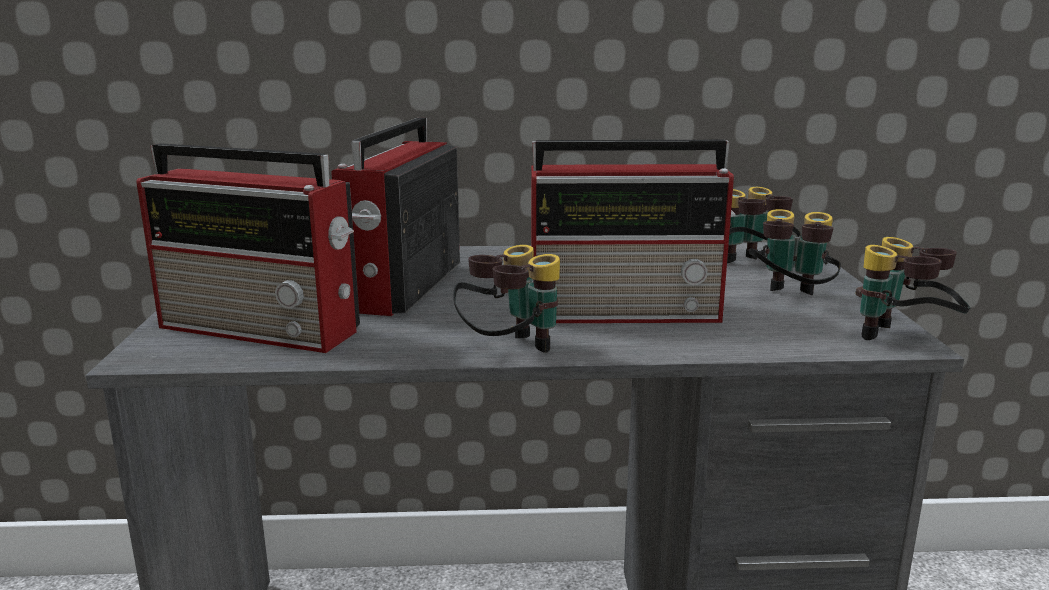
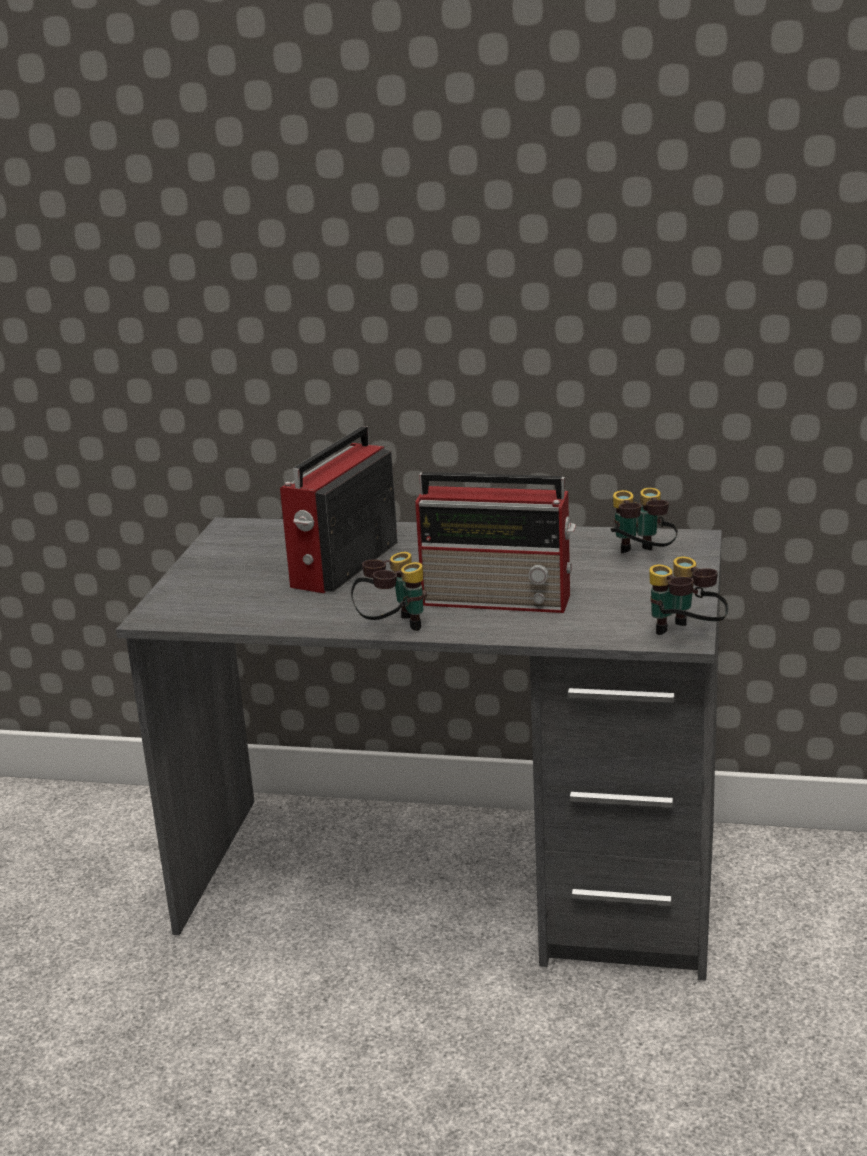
camera: 15 degrees right, 5 degrees up
radio [136,143,360,353] -> none
binoculars [749,209,841,295] -> none

